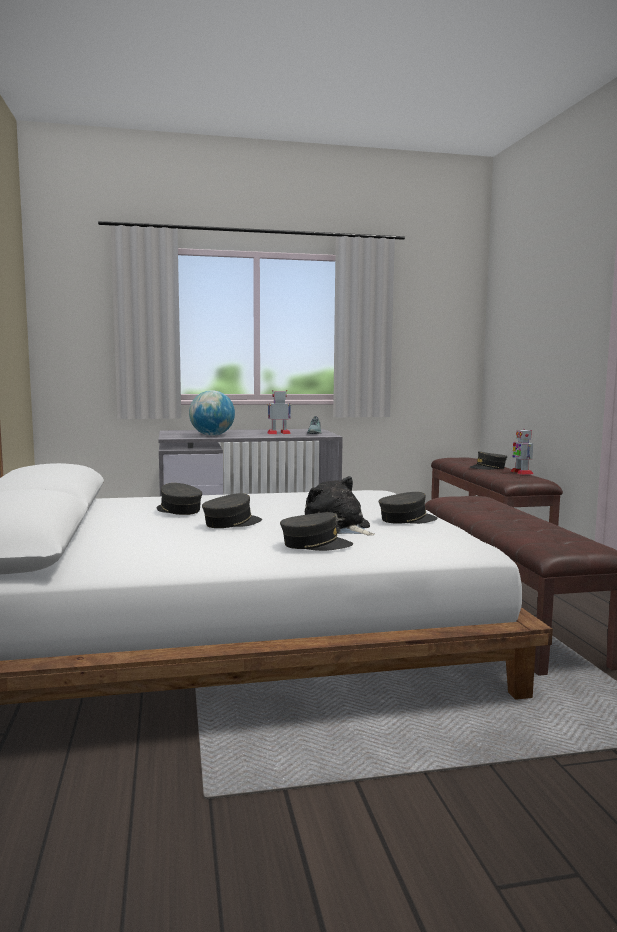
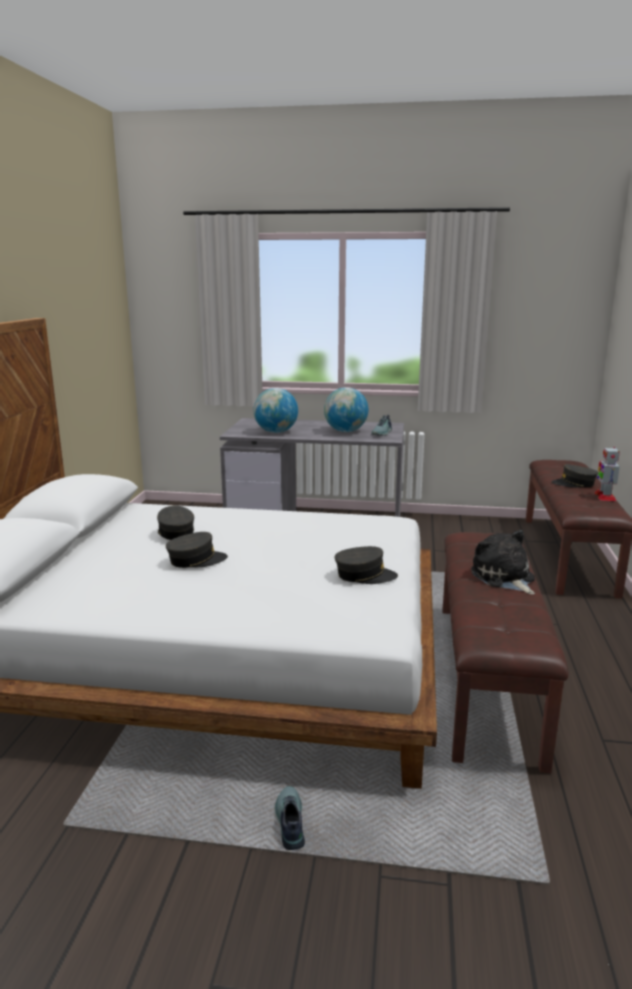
camera: 20 degrees right, 10 degrees up
toy robot [267,390,291,434] -> globe [324,387,368,432]
grey cap [280,512,353,551] -> none
plush toy [305,476,375,536] -> plush toy moved to [471,530,535,595]
none -> shoe [274,786,305,850]

